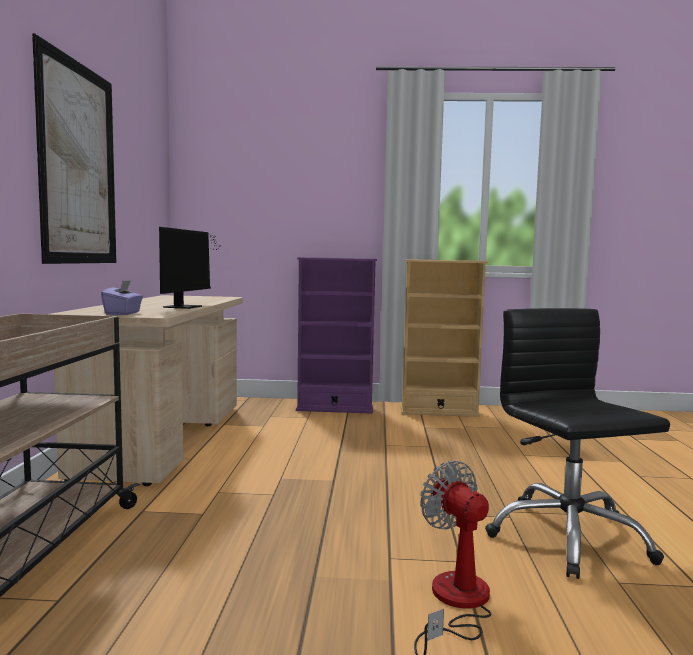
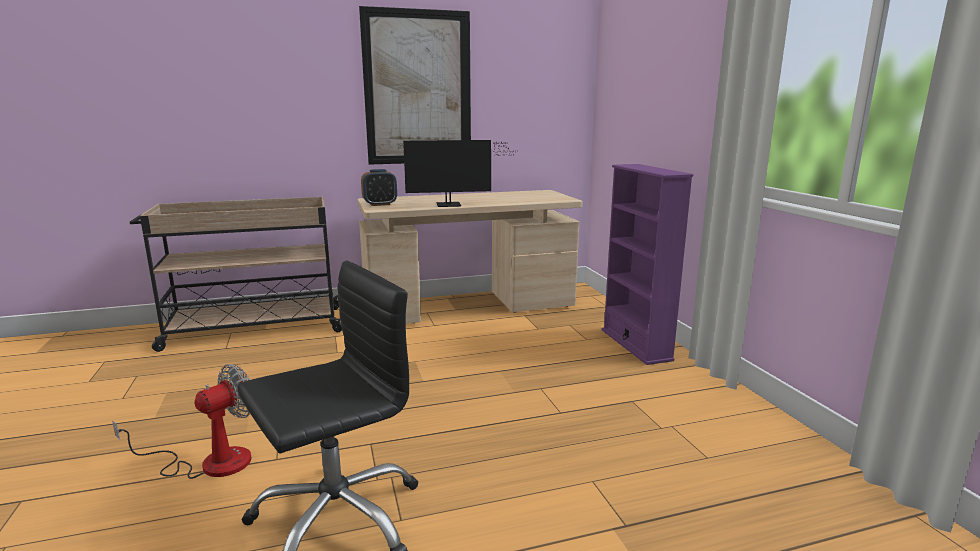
camera: 70 degrees right, 10 degrees up
purple tissue box [101,280,143,315] -> alarm clock [361,169,397,206]
beige bookcase [401,259,487,417] -> none

